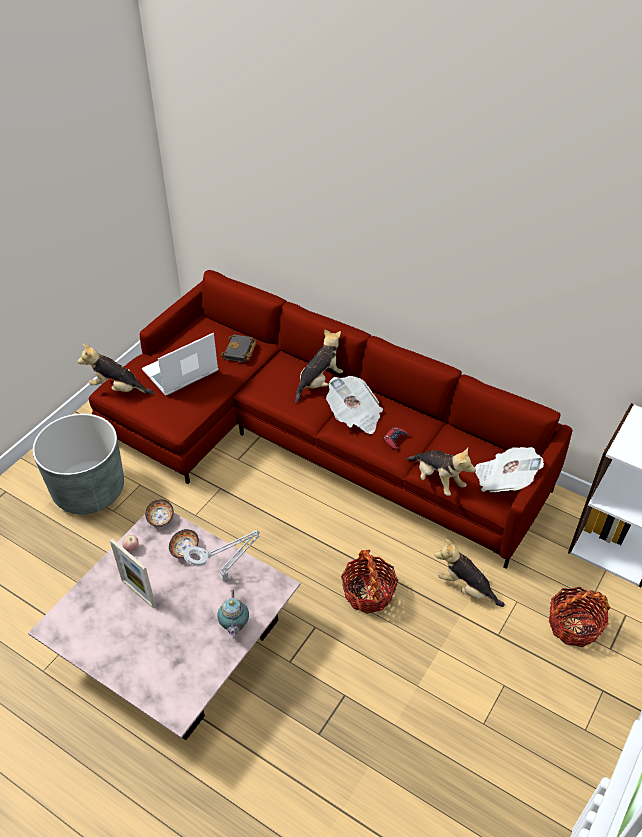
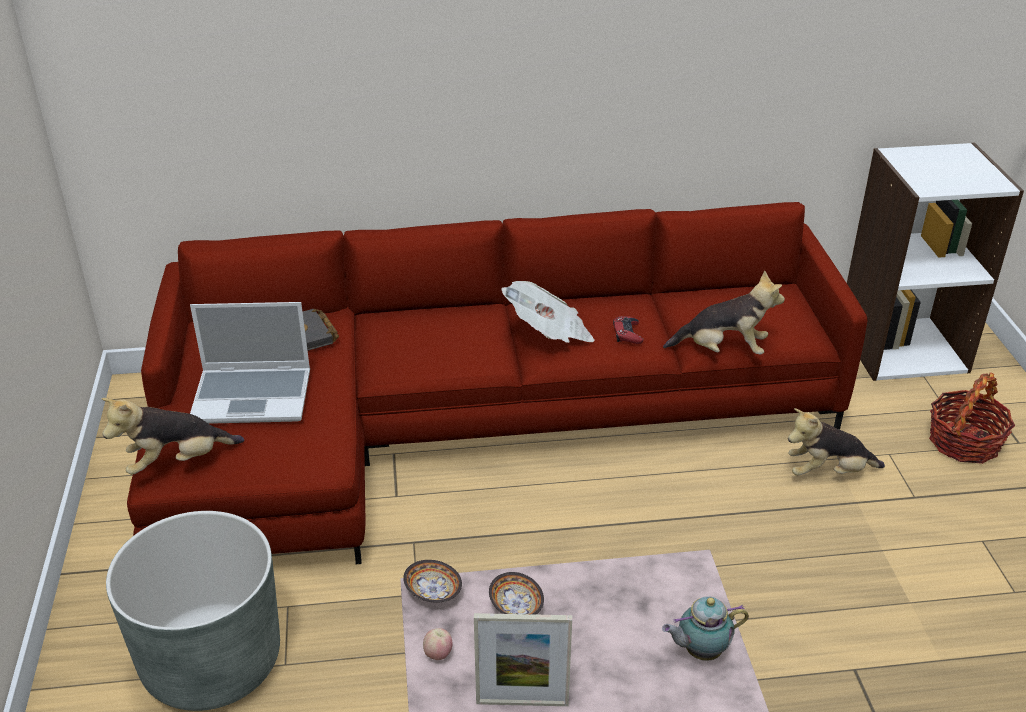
camera: 40 degrees left, 10 degrees down
laptop [142,333,218,396] -> laptop turned 105 degrees counterclockwise [190,302,310,424]
grey table lamp [183,530,260,581] -> none
teapot [217,589,249,636] -> teapot turned 120 degrees clockwise [662,596,749,661]
plush toy [295,329,343,403] -> none
basket [341,550,398,614] -> none
newspaper [475,447,544,492] -> none

